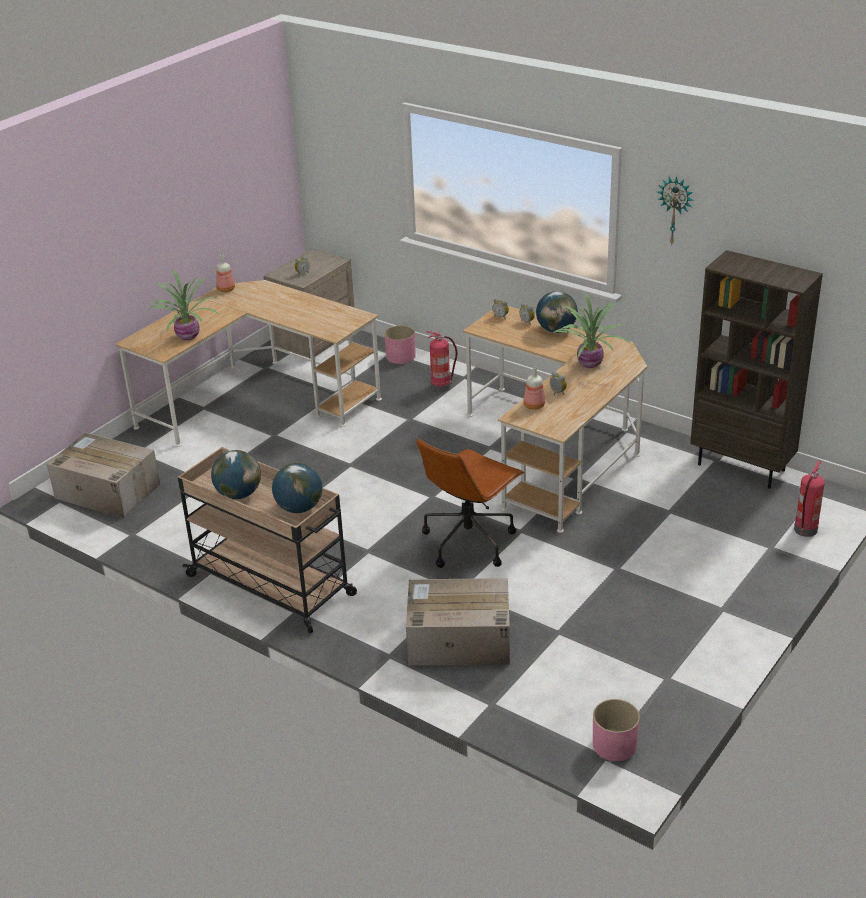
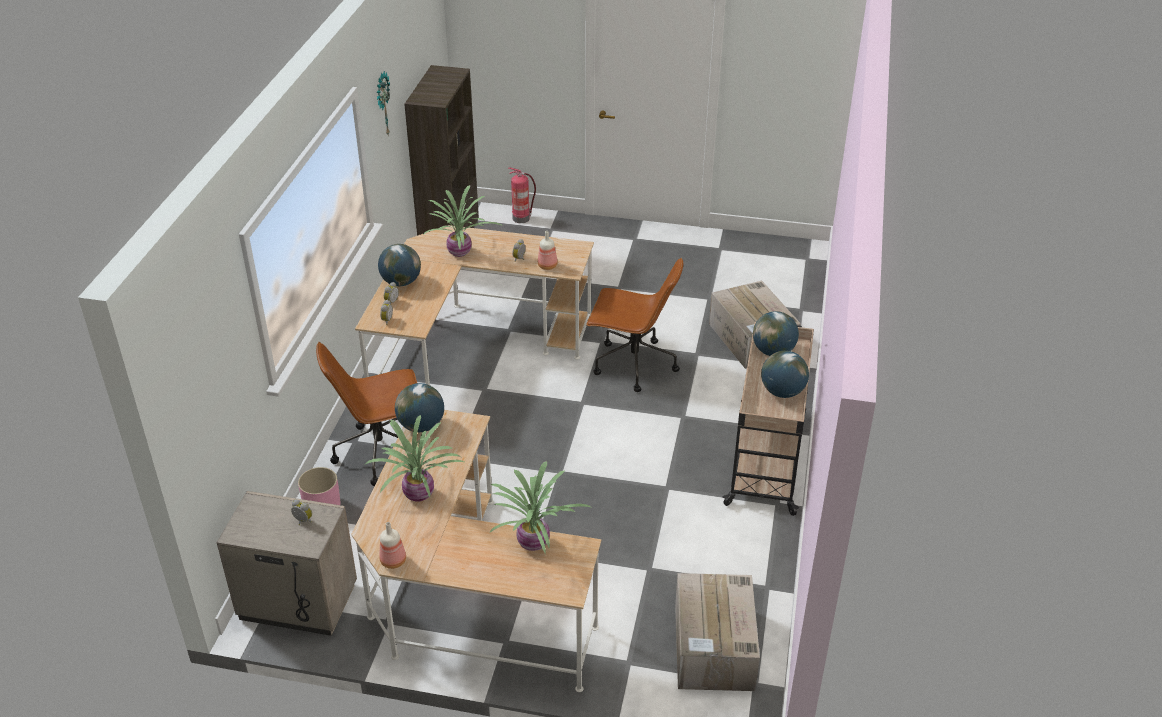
camera: 115 degrees left, 5 degrees up
fire extinguisher [426,331,457,392] -> brown office chair [316,342,417,486]
pink planter [593,699,640,761] -> none
none -> potted plant [366,415,464,502]
none -> globe [395,383,444,432]

